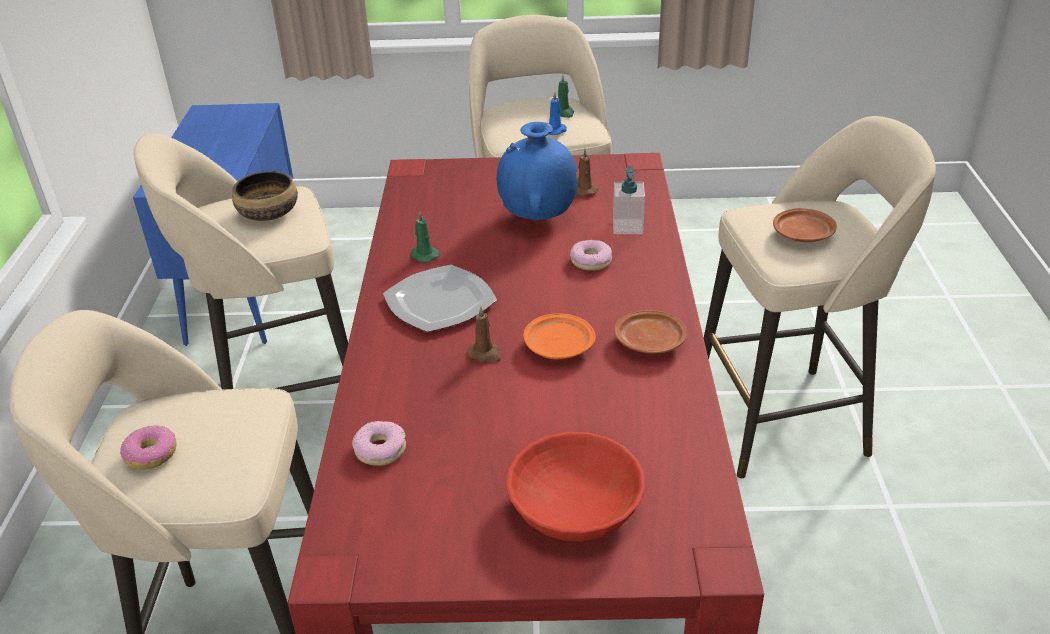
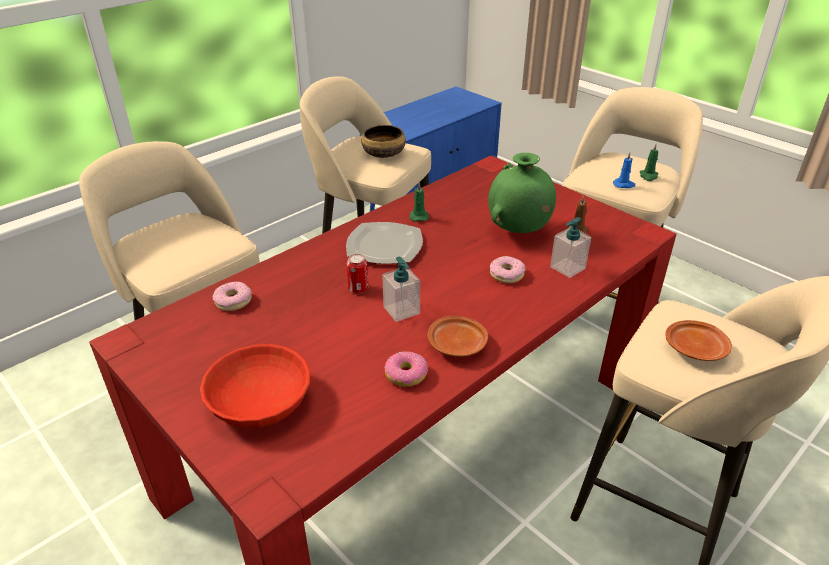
camera: 45 degrees right, 0 degrees up
donut [120,425,177,470] -> donut moved to [385,351,428,387]
brown candle [467,306,502,363] -> can [347,254,368,293]
blue vase [497,122,578,220] -> green vase [488,153,556,233]
orange plate [523,313,596,359] -> soap dispenser [382,257,420,322]

